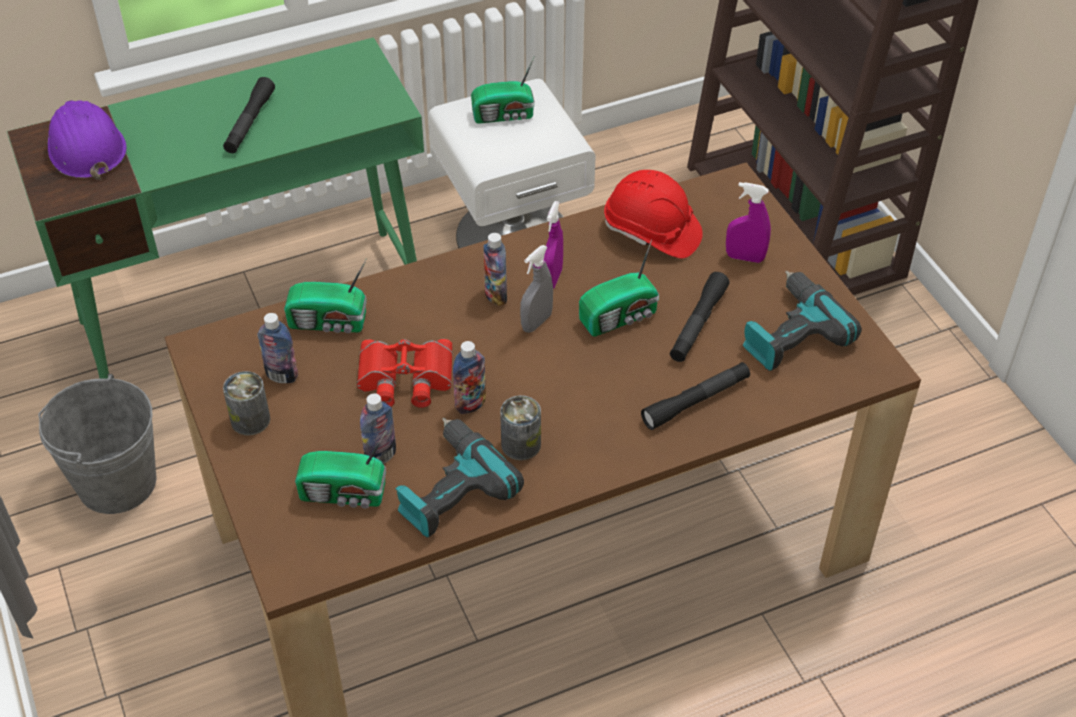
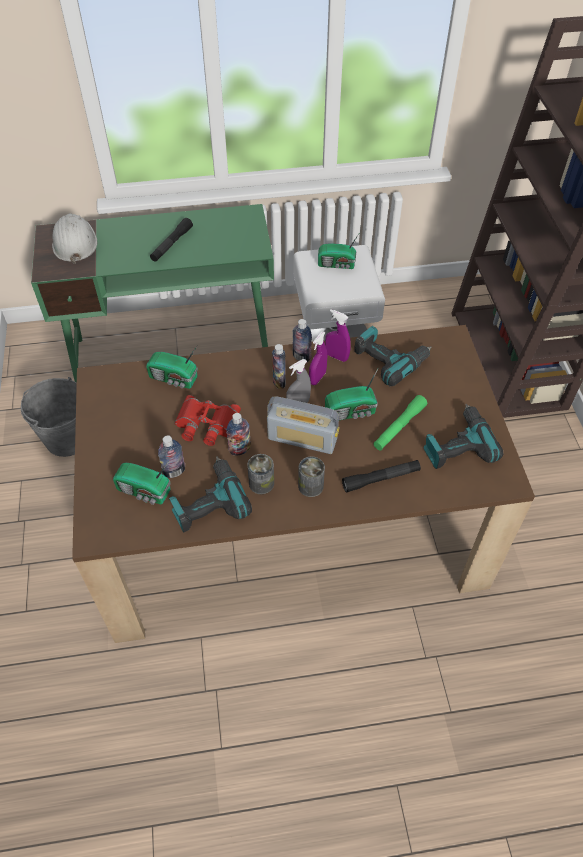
camera: 15 degrees right, 5 degrees up
purple hard hat [48,100,127,180] -> white hard hat [52,213,98,264]
can [223,371,270,435] -> can moved to [298,457,325,497]
bottle [257,313,298,383] -> bottle moved to [293,319,312,362]
red hard hat [604,170,703,259] -> power drill [354,326,432,386]
black flashlight [670,272,730,362] -> green flashlight [373,395,427,450]
purple spray bottle [726,182,771,263] -> purple spray bottle moved to [325,309,351,362]
none -> radio [267,396,339,454]

